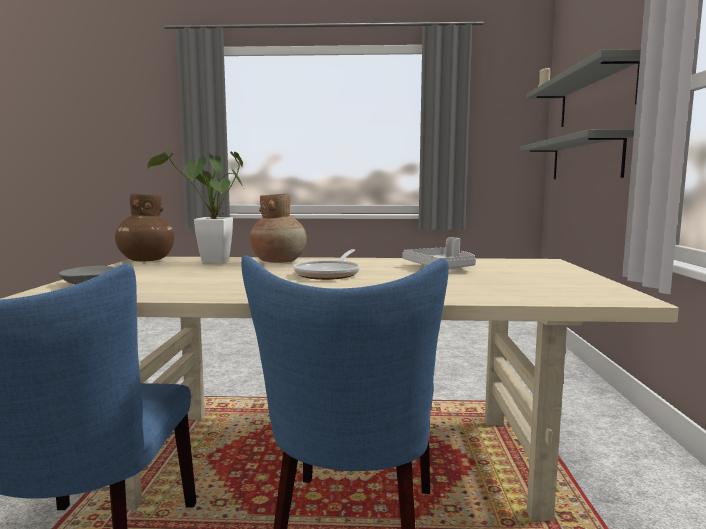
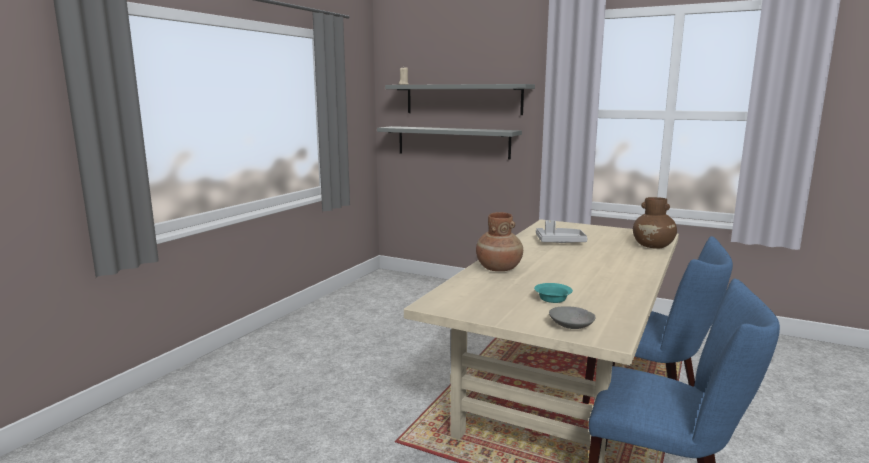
camera: 65 degrees left, 5 degrees up
brown vase [115,194,174,262] -> brown vase moved to [633,197,677,249]
potted plant [147,149,243,264] -> none
frying pan [293,249,360,280] -> none
none -> turquoise bowl [534,283,573,303]

